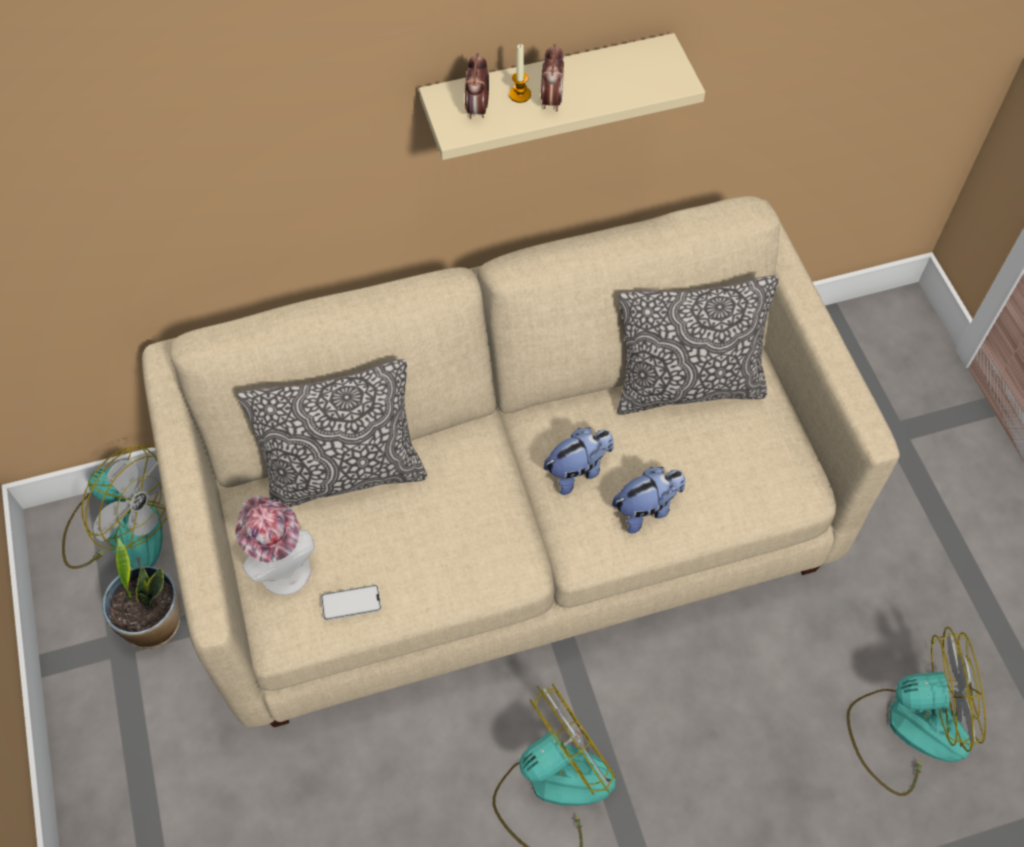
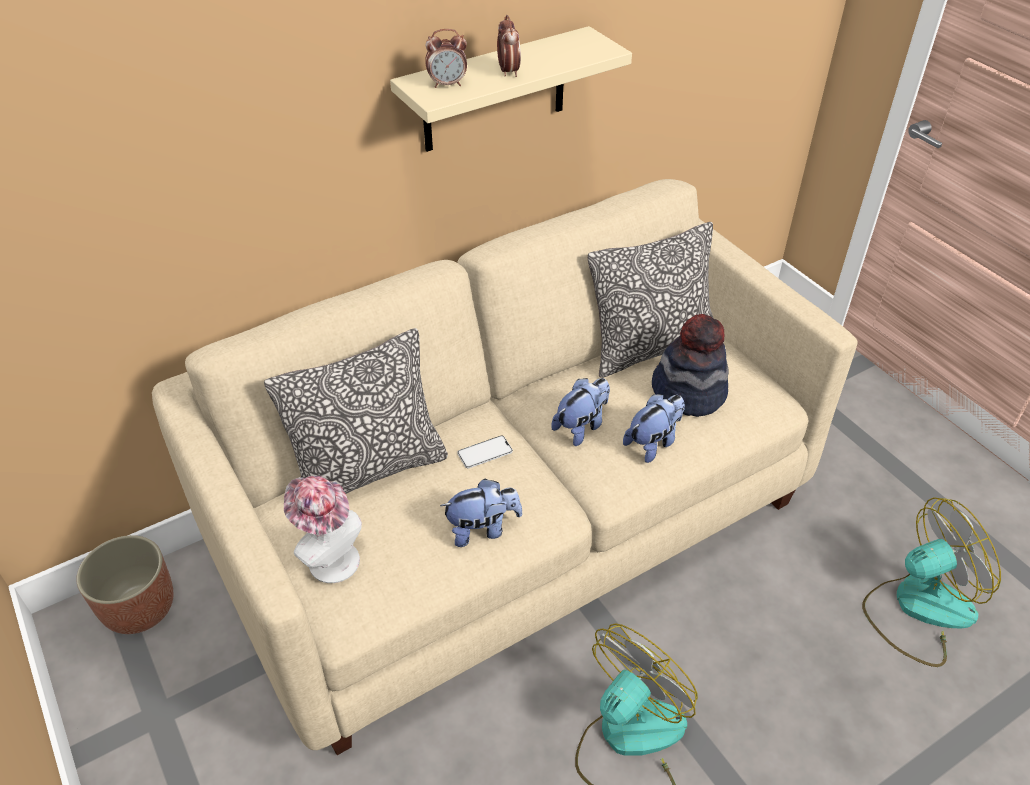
camera: 15 degrees left, 15 degrees down
fan [62,445,167,569] -> planter [76,535,173,634]
potted plant [102,538,180,649] -> none
phone [321,585,381,620] -> phone moved to [457,436,513,468]
alarm clock [465,53,489,119] -> alarm clock turned 90 degrees counterclockwise [425,29,467,88]
candle [509,44,531,103] -> none
none -> plush toy [440,479,522,547]
none -> hat [652,314,728,417]

